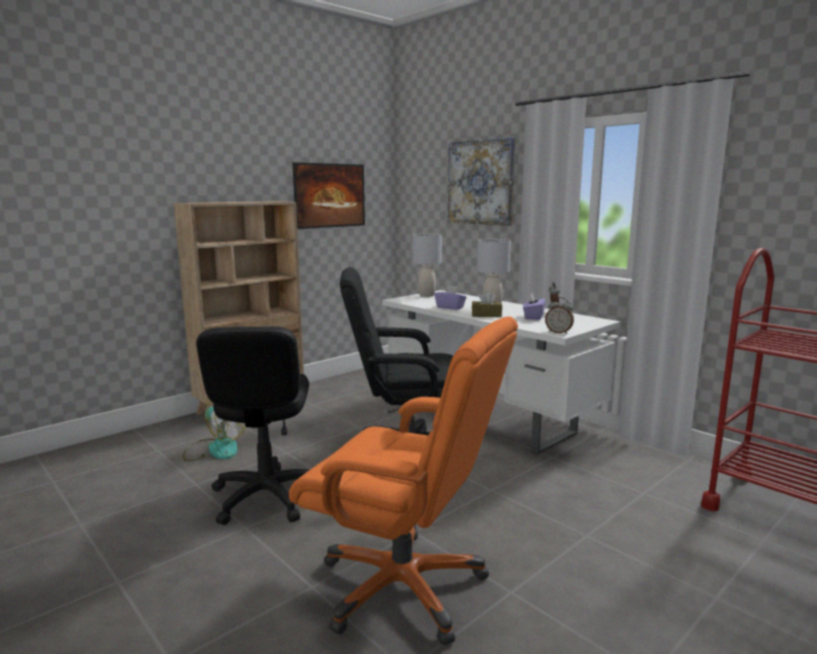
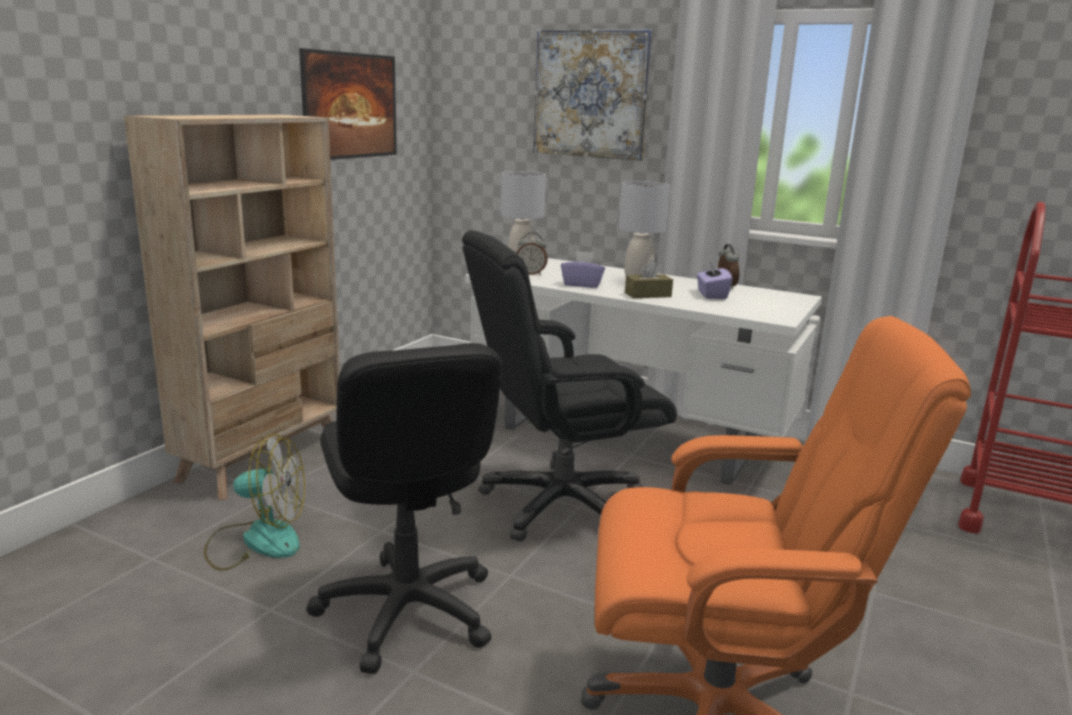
camera: 20 degrees left, 5 degrees up
alarm clock [545,297,574,334] -> alarm clock moved to [517,232,548,275]

